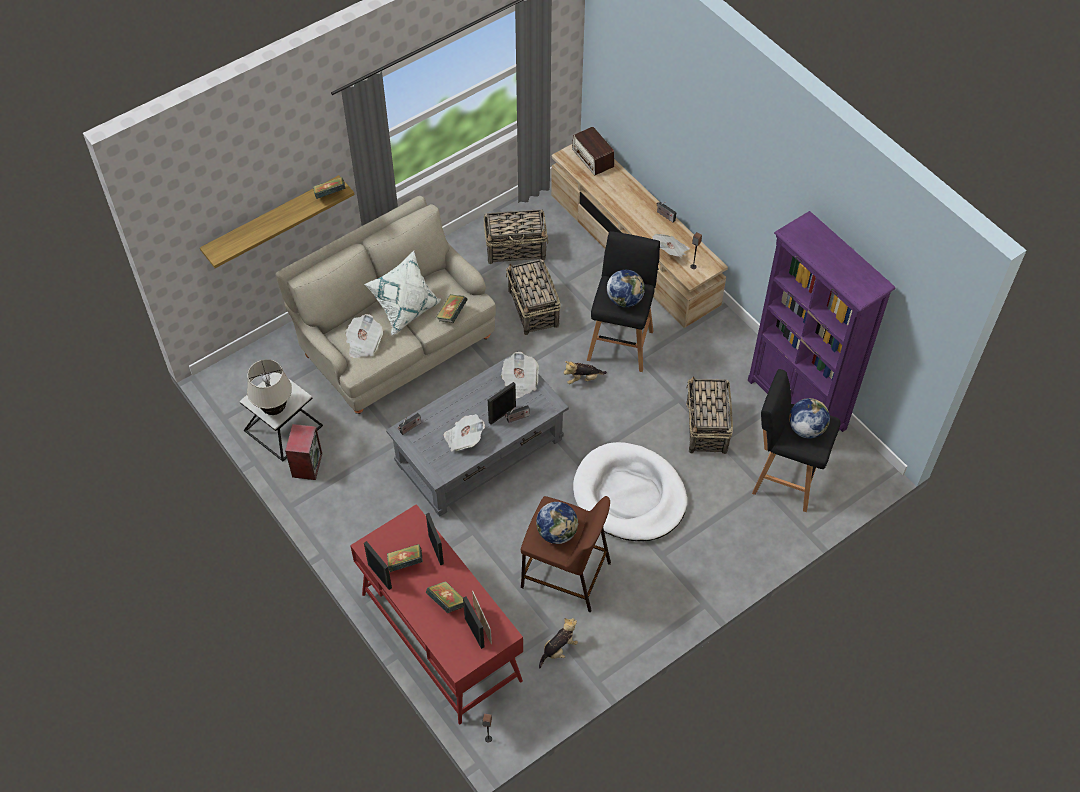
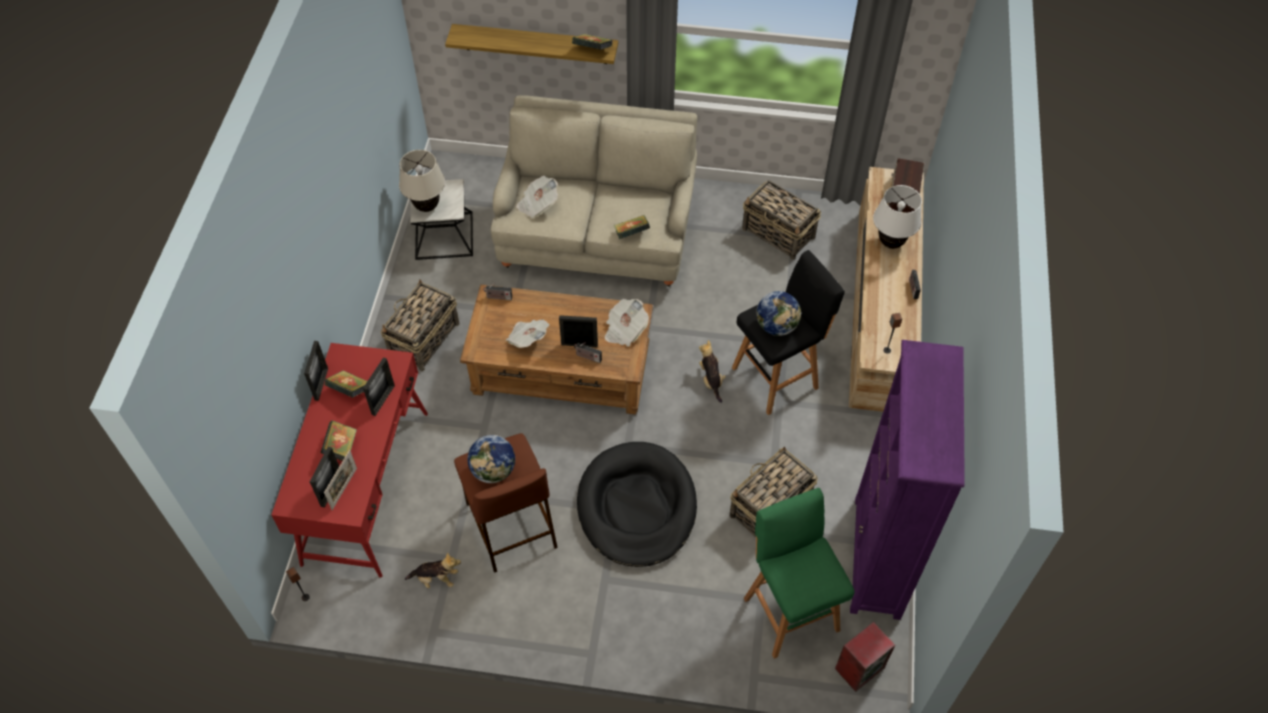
camera: 45 degrees right, 0 degrees up
speaker [285,424,322,480] -> speaker moved to [835,622,895,692]
white pillow [364,251,441,335] -> none
grey coffee table [386,351,569,517] -> brown coffee table [460,285,653,415]
basket [506,259,560,335] -> basket moved to [381,280,460,371]
plush toy [564,361,607,384] -> plush toy turned 45 degrees clockwise [699,340,726,403]
white dog bed [573,442,687,541] -> black dog bed [577,442,697,567]
newspaper [652,234,690,257] -> none
black stool [752,369,841,512] -> green stool [744,488,854,659]
globe [789,398,830,438] -> none
none -> white table lamp [873,185,922,249]

